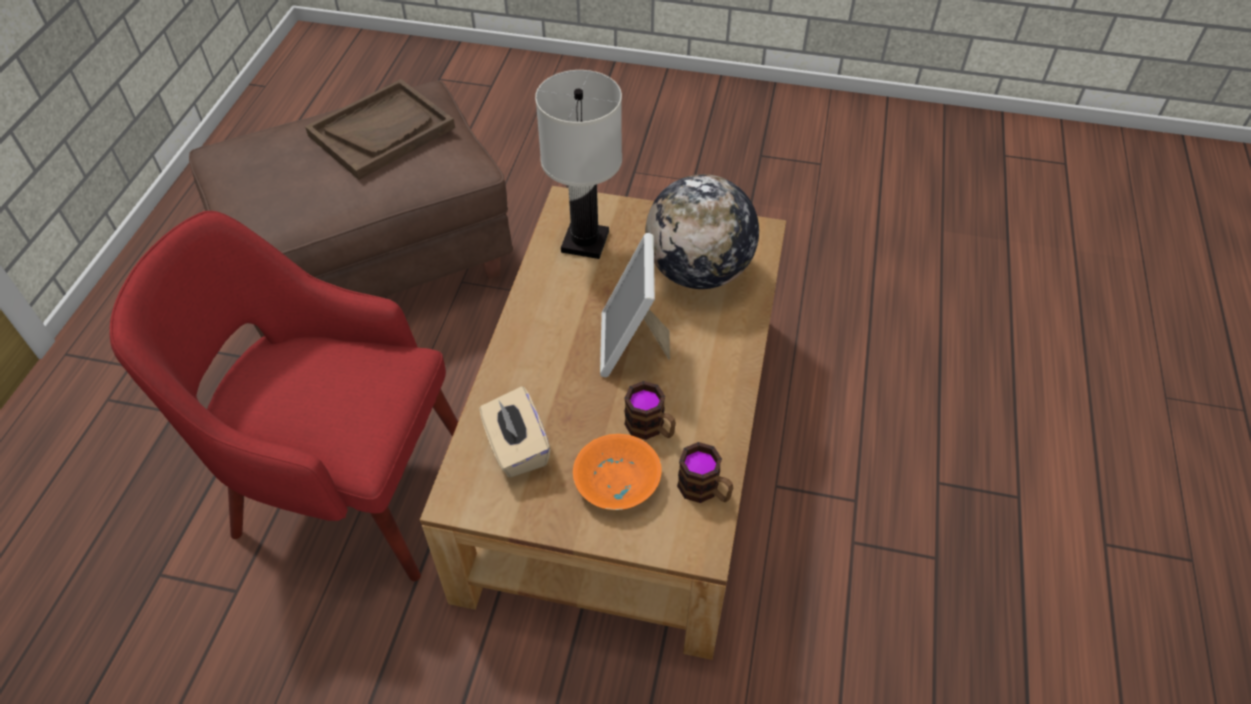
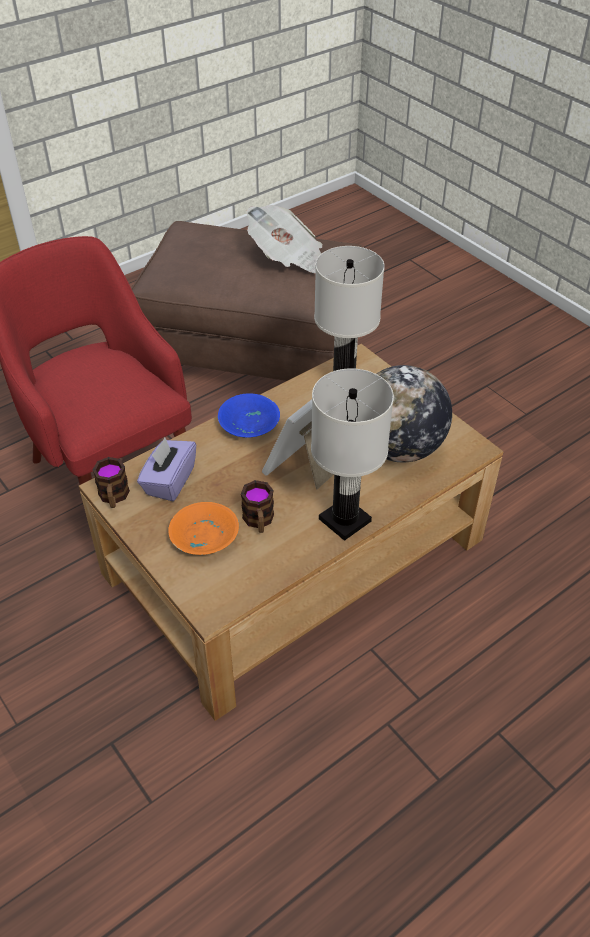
camera: 40 degrees right, 5 degrees down
brown tray [305,79,455,180] -> newspaper [246,205,322,273]
beige tissue box [479,386,551,477] -> purple tissue box [137,438,196,501]
mug [677,442,733,503] -> mug moved to [93,457,130,508]
none -> blue bowl [218,393,280,438]
none -> white table lamp [311,368,394,541]

